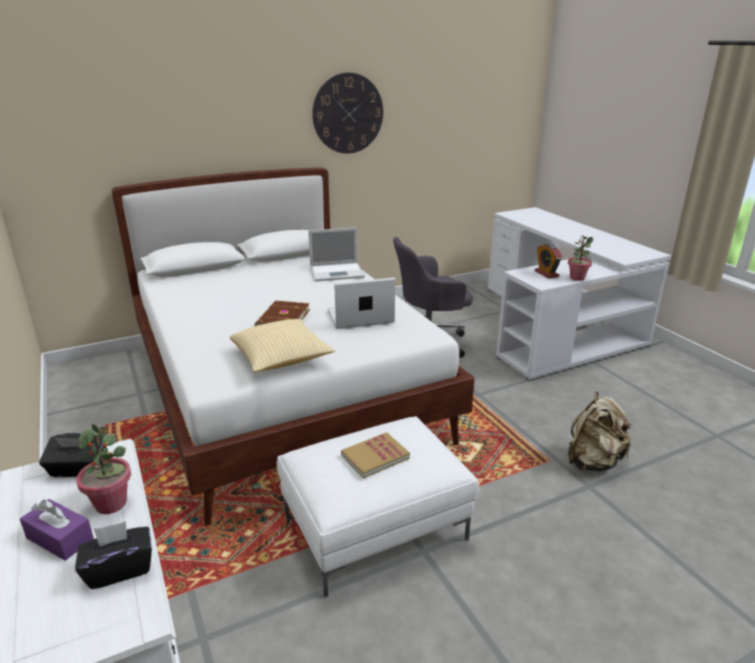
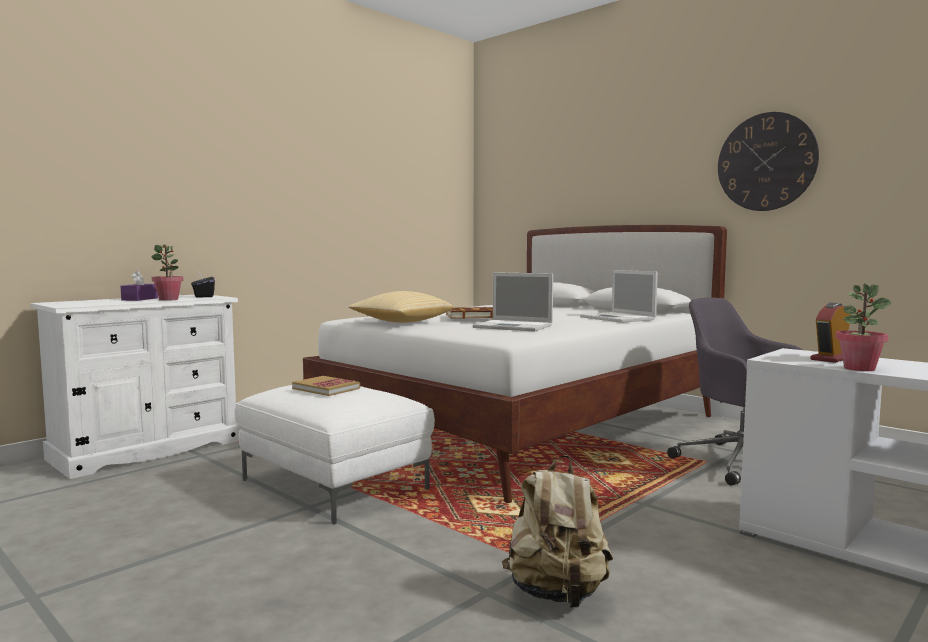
camera: 70 degrees right, 20 degrees down
black tissue box [75,521,152,589] -> none
laptop [328,278,395,329] -> laptop turned 150 degrees clockwise [473,272,553,332]

